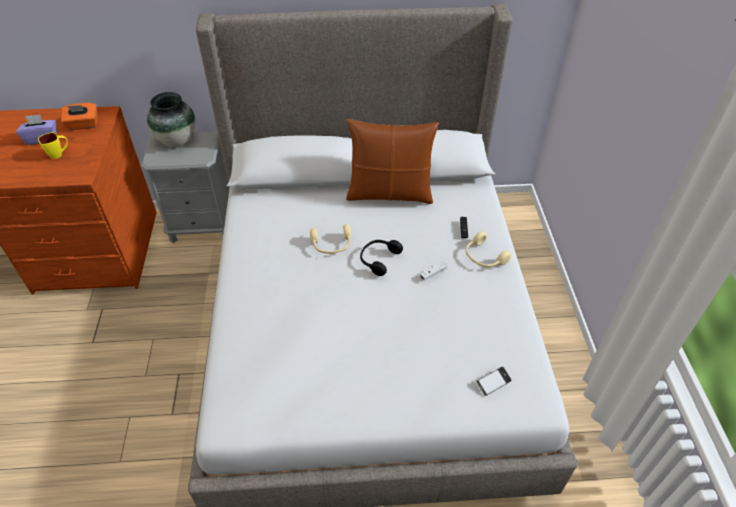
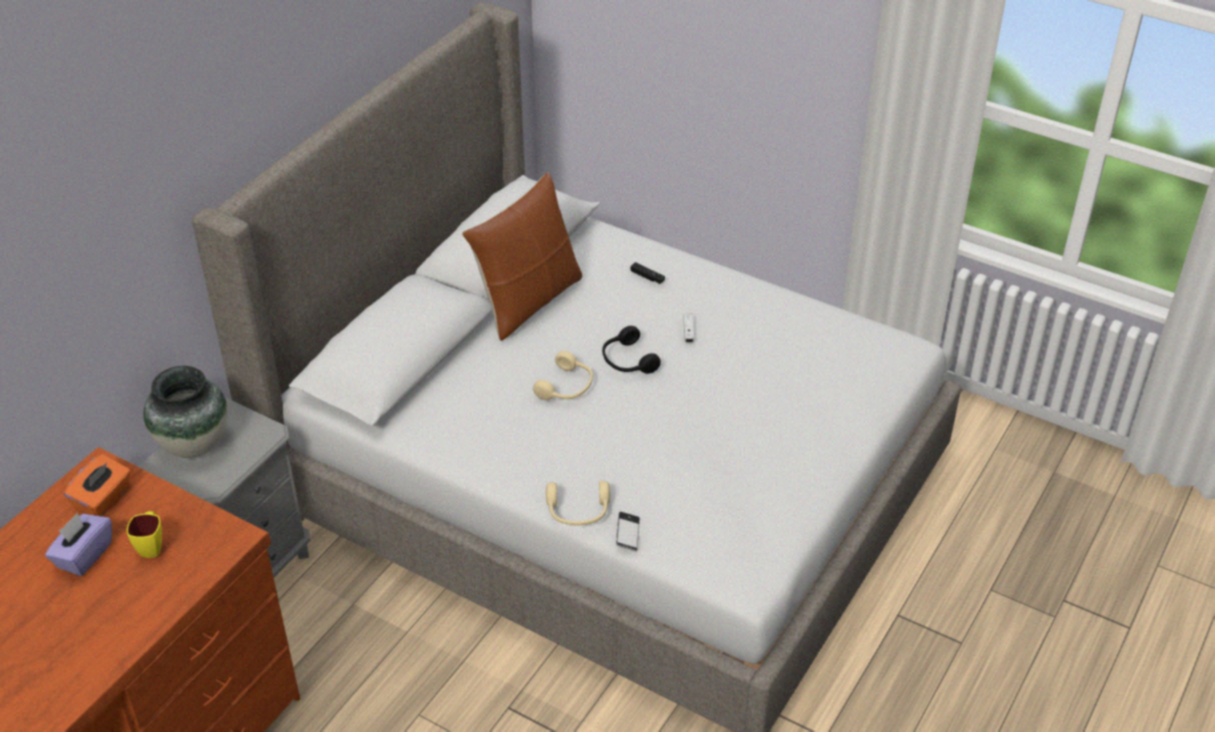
camera: 55 degrees left, 5 degrees down
beige headphones [466,232,511,267] -> beige headphones moved to [546,481,610,526]
phone [477,367,512,396] -> phone moved to [616,512,640,551]

